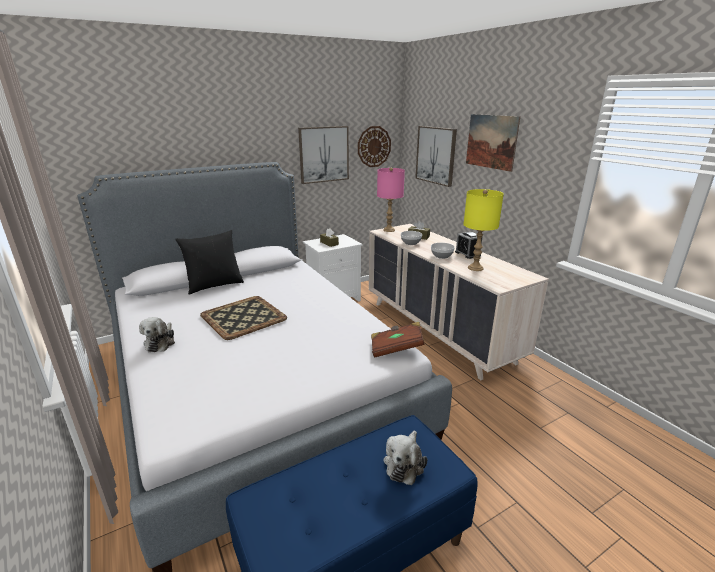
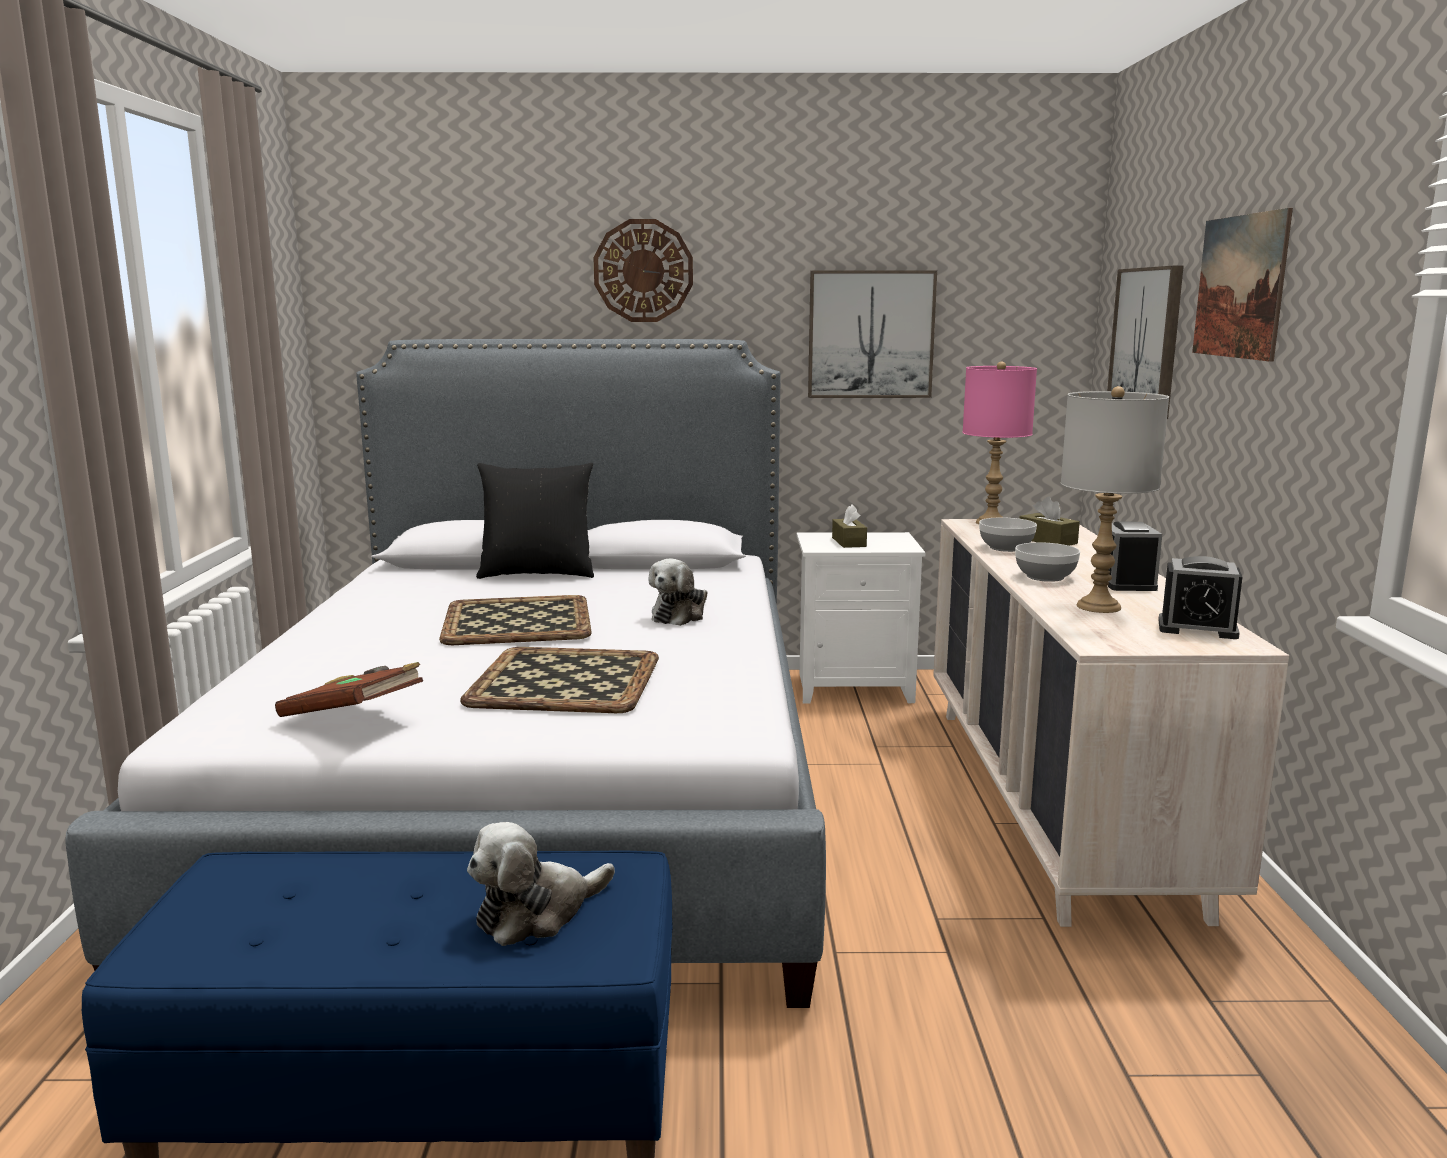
camera: 30 degrees right, 10 degrees down
plush toy [139,317,175,352] -> plush toy moved to [648,558,707,626]
wall clock [358,126,391,167] -> wall clock moved to [593,219,693,322]
brown book [371,322,425,358] -> brown book moved to [275,662,423,717]
yellow table lamp [463,189,504,271] -> grey table lamp [1061,386,1169,613]
none -> tray [460,647,659,713]
none -> alarm clock [1158,556,1243,639]

